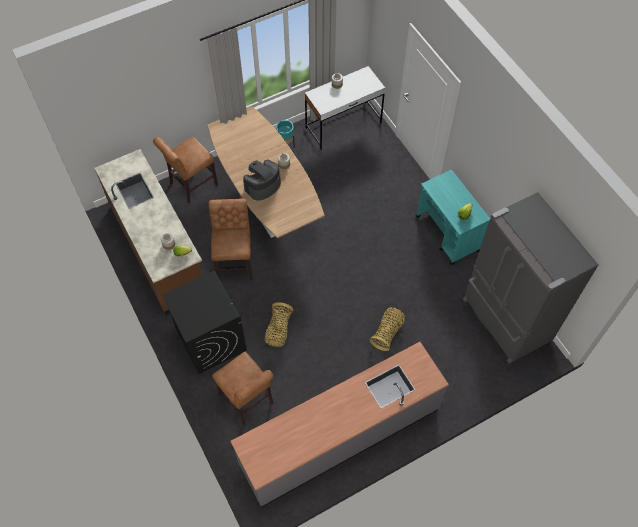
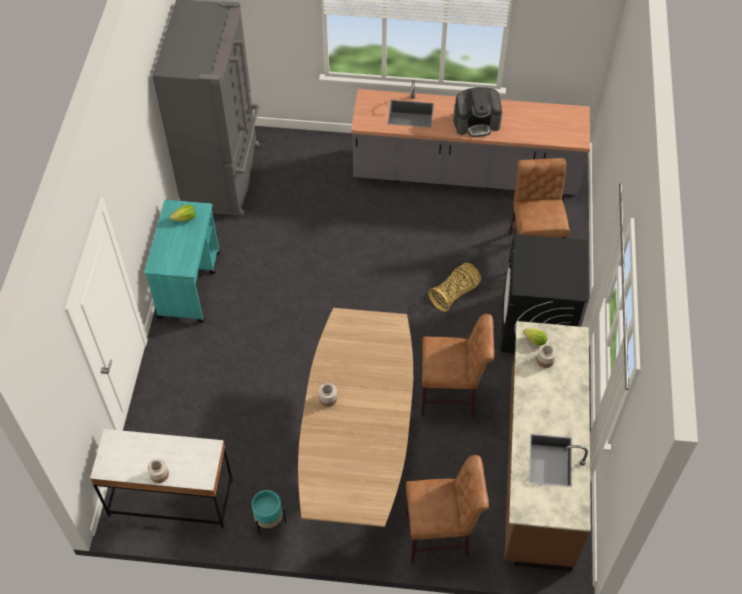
camera: 145 degrees left, 5 degrees down
brown chair [209,199,253,280] -> brown chair turned 120 degrees counterclockwise [421,314,495,417]
coffee machine [243,159,281,201] -> coffee machine moved to [453,87,502,137]
basket [369,307,405,351] -> none

